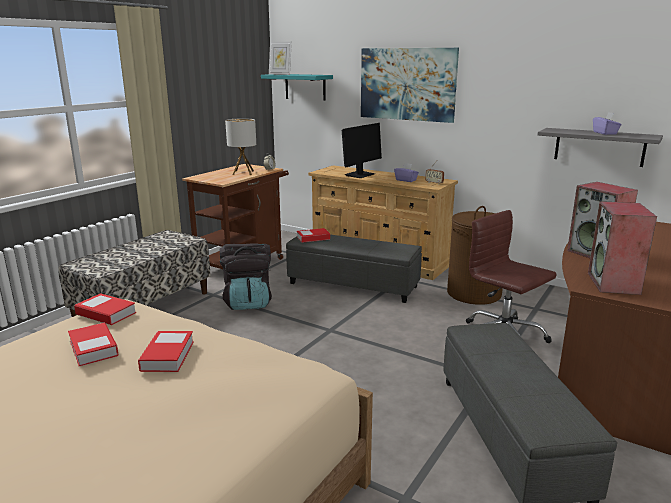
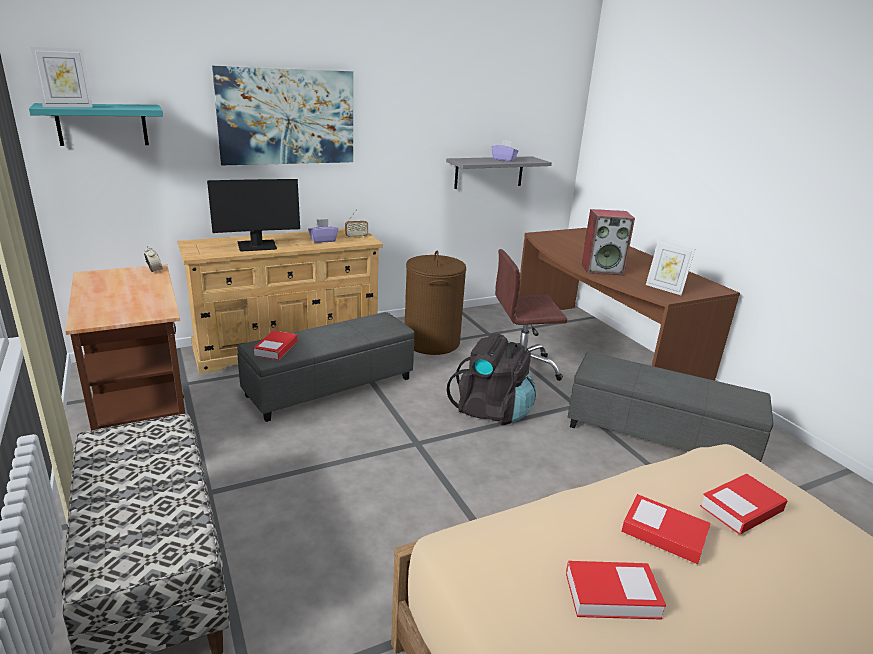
camera: 60 degrees left, 5 degrees up
book [74,293,136,325] -> book moved to [700,474,787,535]
black backpack [219,243,272,310] -> black backpack moved to [447,334,536,425]
table lamp [225,118,256,175] -> none
monitor [342,123,382,178] -> monitor turned 90 degrees clockwise [207,179,300,252]
speaker [588,201,657,295] -> picture frame [646,240,695,295]

